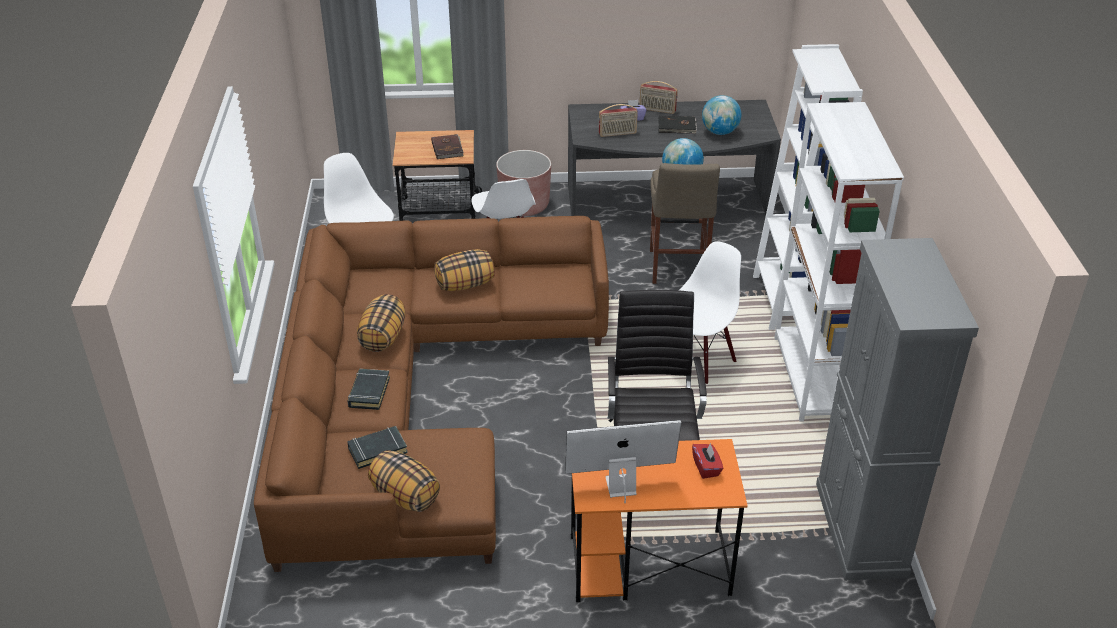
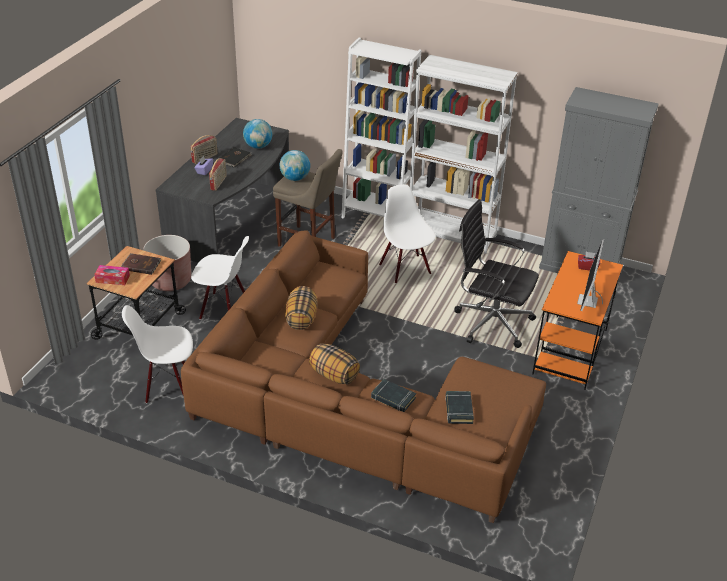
camera: 65 degrees left, 0 degrees up
pillow [368,450,440,512] -> none
none -> tissue box [94,265,130,285]

